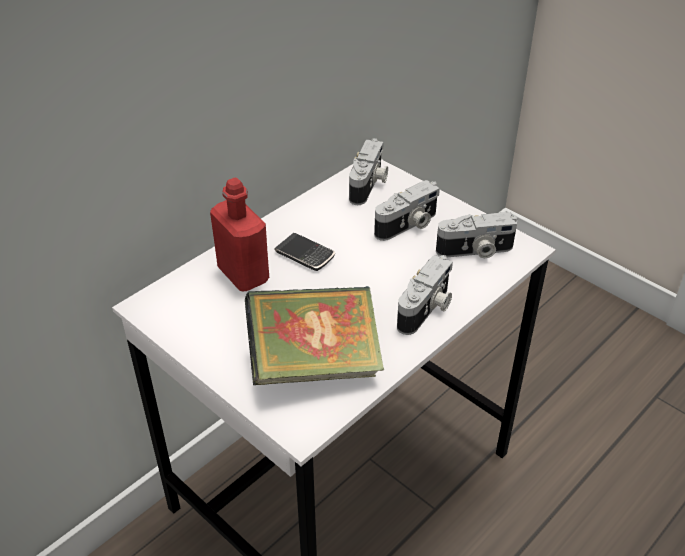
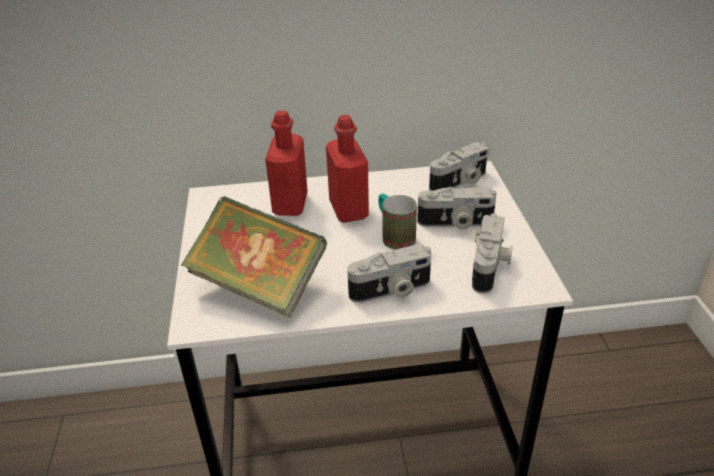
camera: 40 degrees right, 5 degrees down
phone [274,233,335,271] -> red bottle [326,115,369,223]
camera [436,212,518,258] -> camera turned 105 degrees counterclockwise [472,213,513,294]
none -> mug [378,194,417,250]

